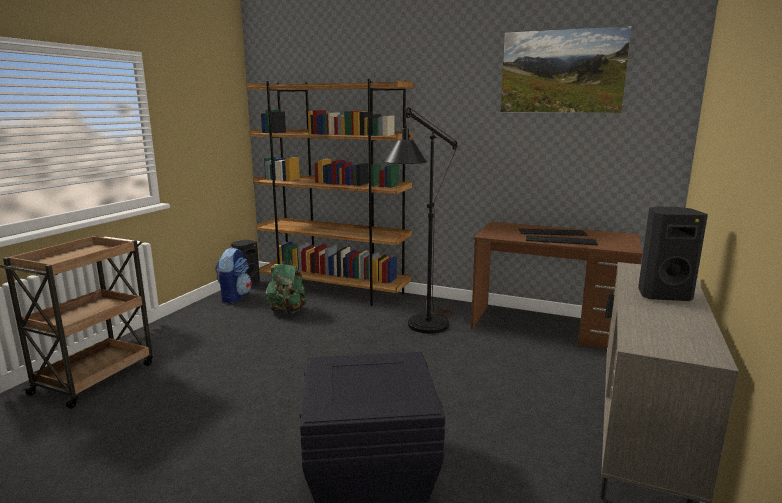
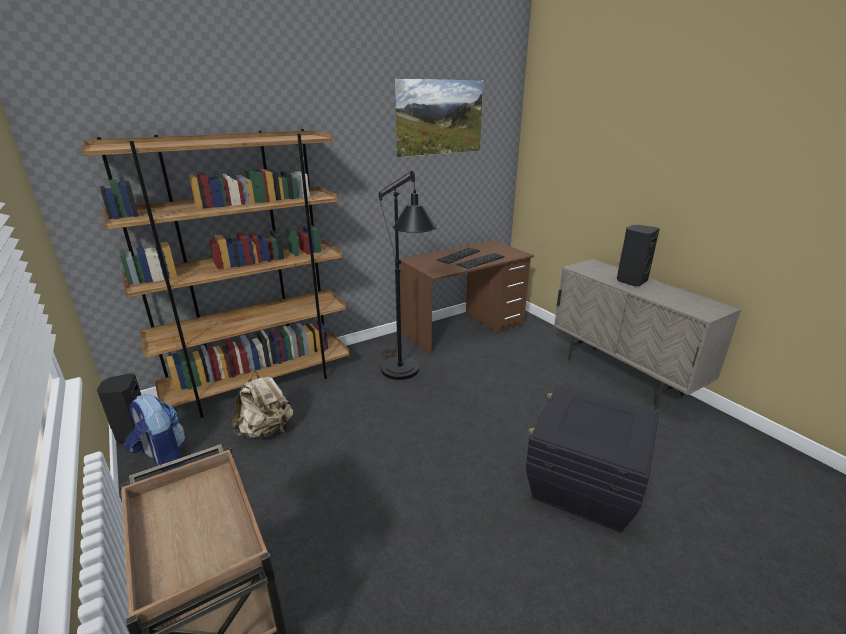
camera: 55 degrees left, 10 degrees up
green backpack [265,258,307,315] -> beige backpack [232,371,293,440]

